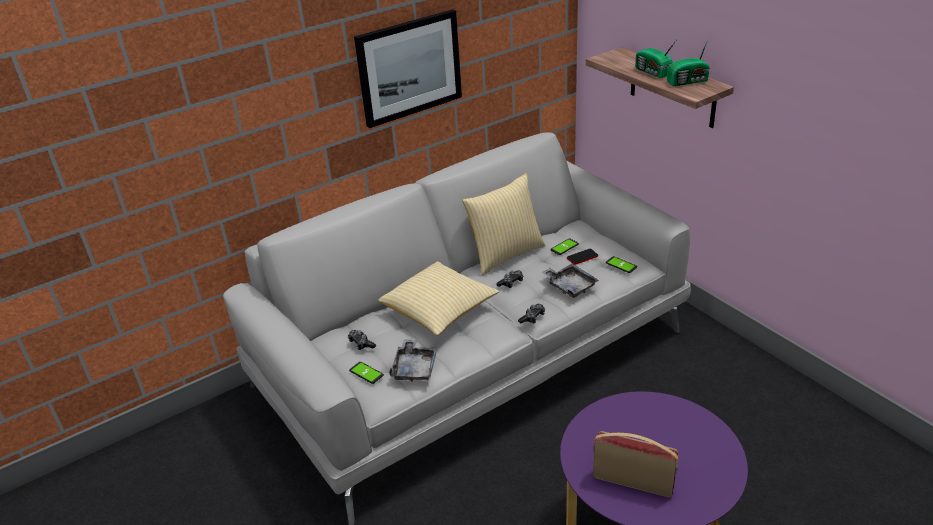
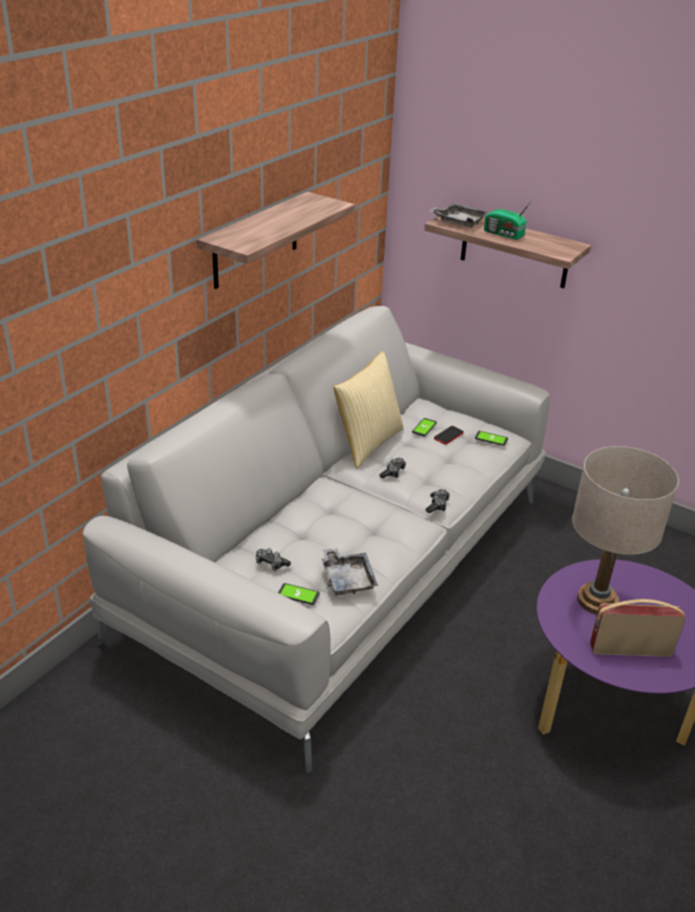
camera: 25 degrees left, 0 degrees up
picture [354,9,462,128] -> shelf [197,192,355,289]
pillow [378,261,499,336] -> none
grey tray [541,264,599,298] -> grey tray moved to [429,203,488,228]
radio [667,39,710,86] -> none
none -> beige table lamp [572,446,679,614]

